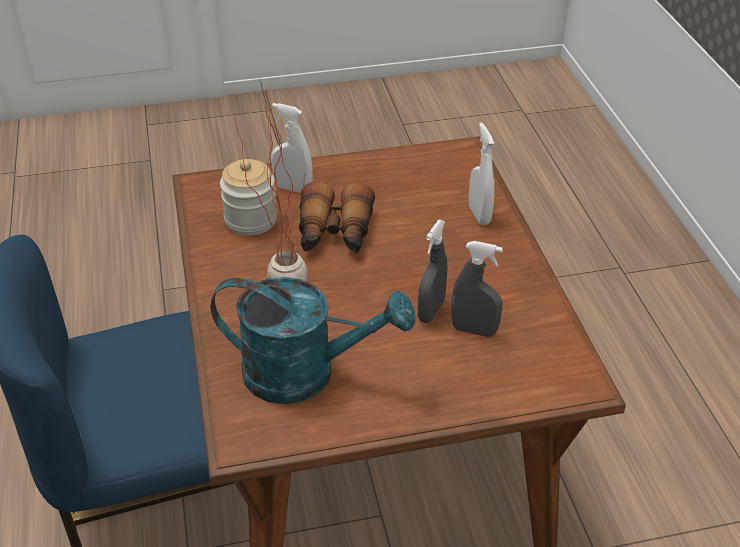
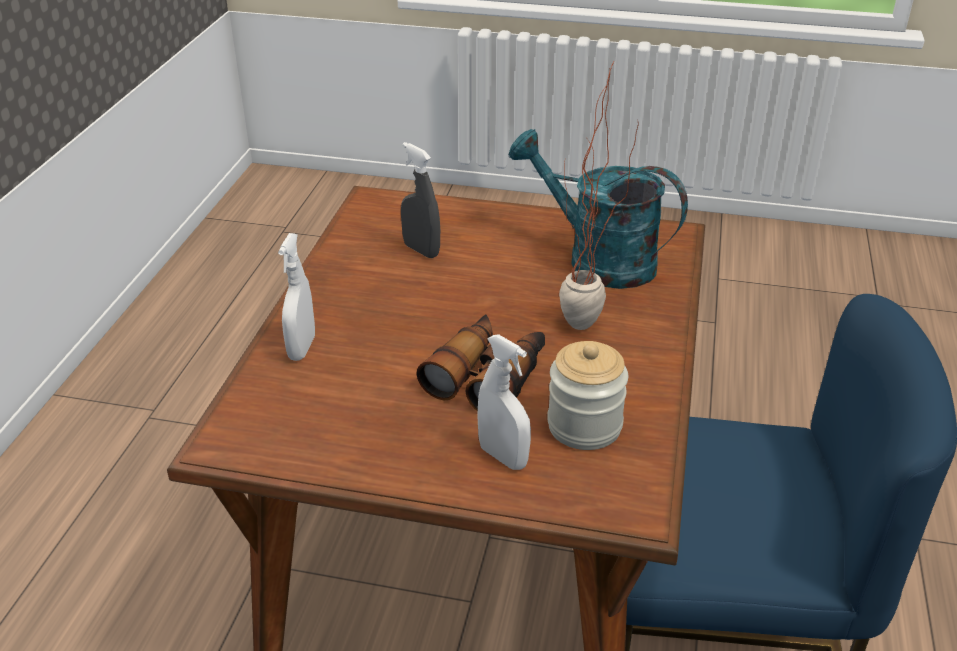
camera: 155 degrees left, 5 degrees down
grey spray bottle [418,220,447,323] -> none

